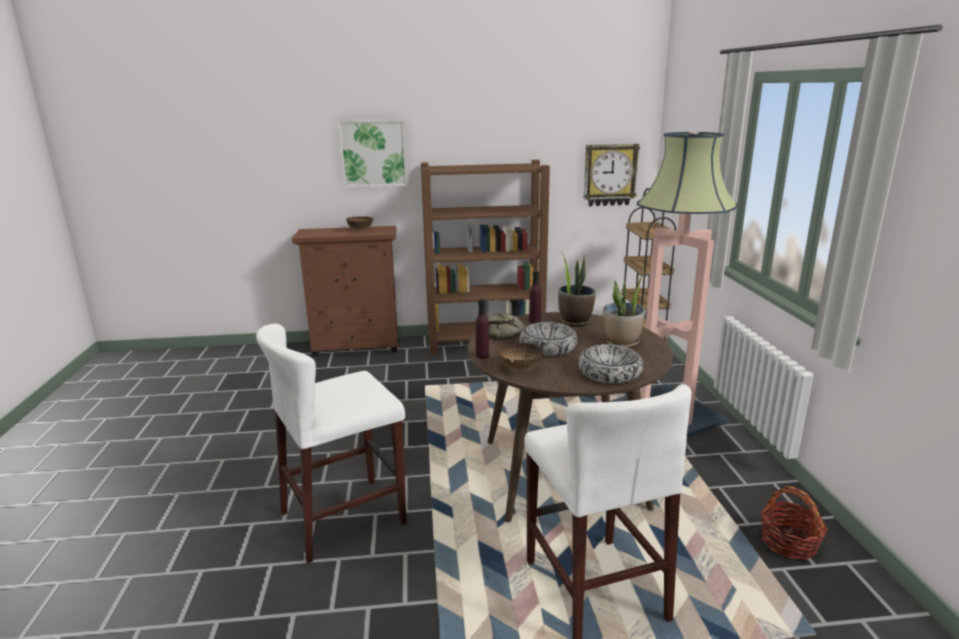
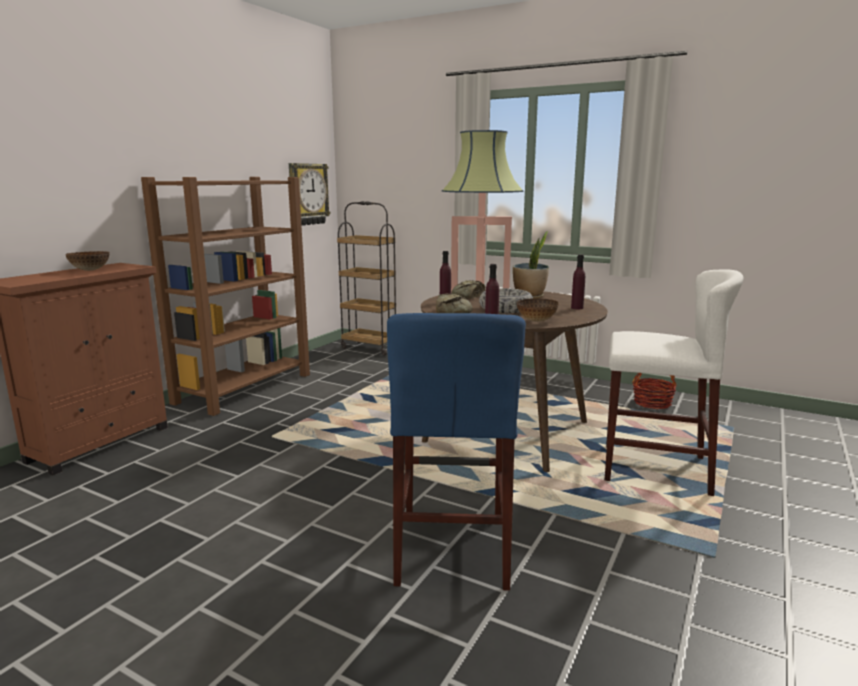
camera: 55 degrees left, 5 degrees down
white stool [256,323,407,563] -> blue stool [387,313,526,591]
picture [338,120,408,188] -> none
potted plant [558,253,596,327] -> bread [451,280,485,299]
bowl [578,344,643,383] -> purple bottle [571,254,585,309]

